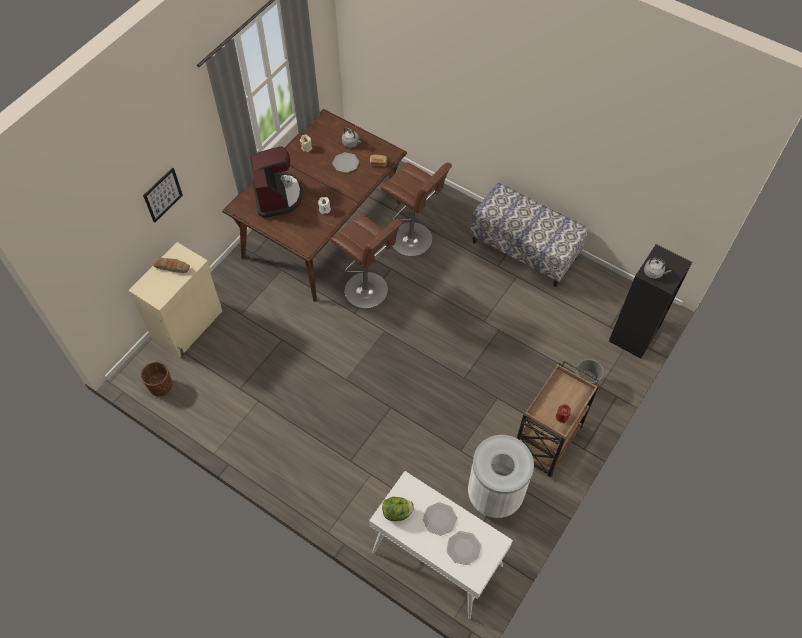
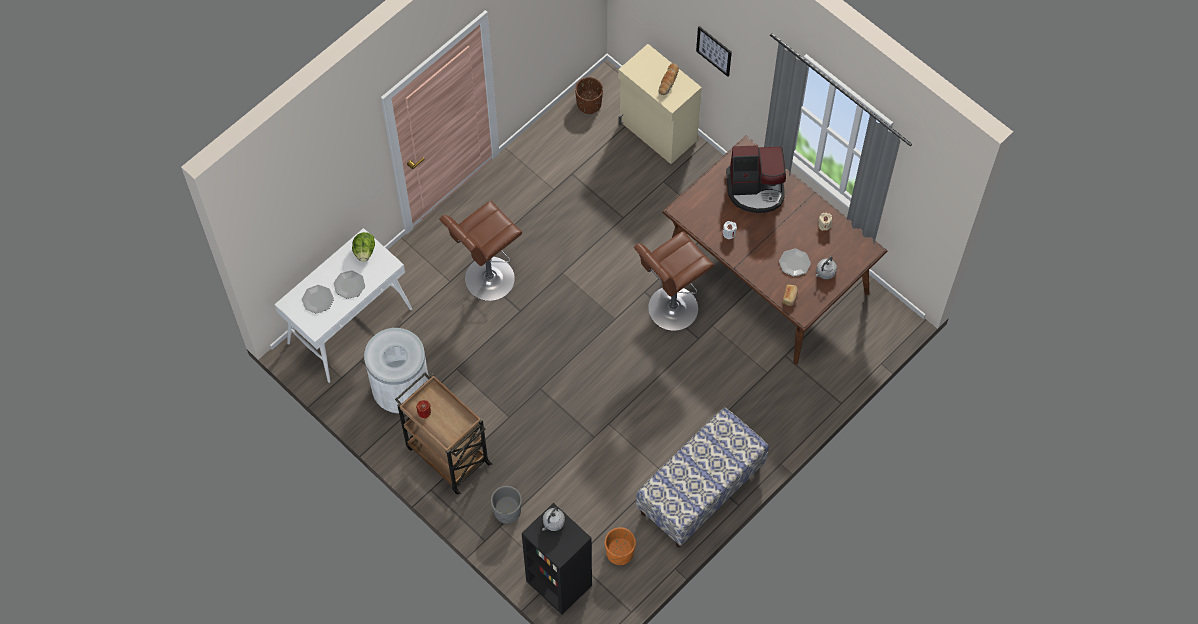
camera: 100 degrees right, 5 degrees up
brown stool [381,162,452,256] -> brown stool moved to [439,201,522,301]
none -> orange planter [605,527,636,565]

